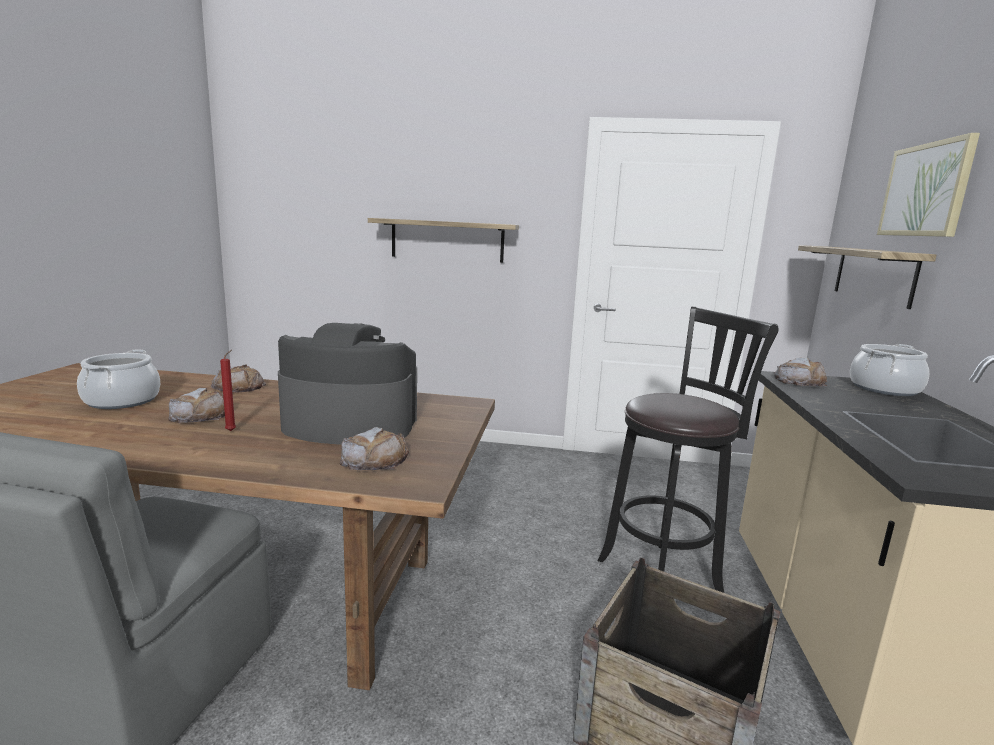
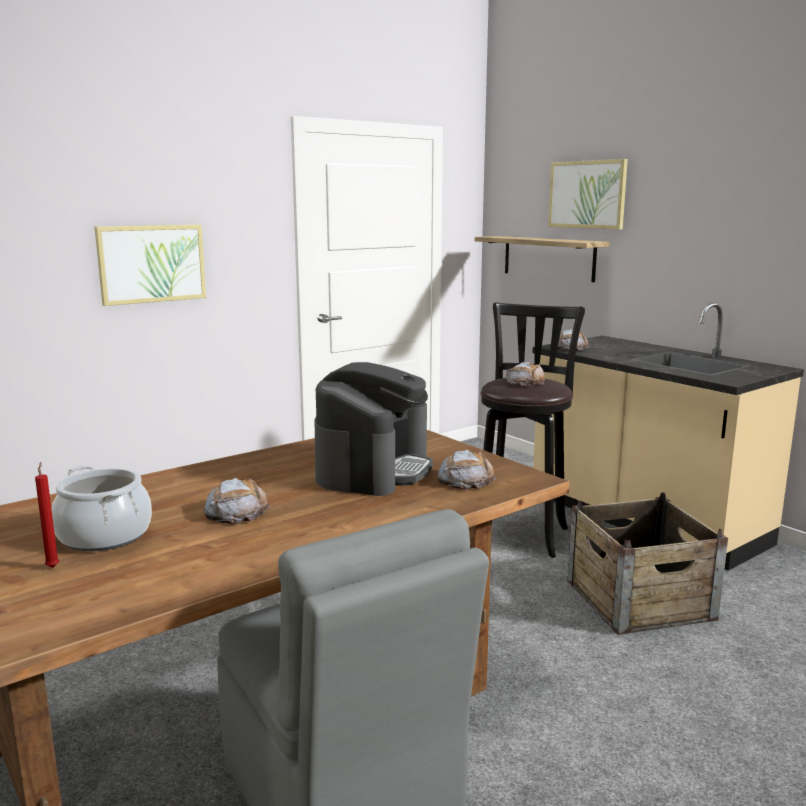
camera: 45 degrees left, 0 degrees up
bread [211,364,266,393] -> bread moved to [505,362,545,386]
red candle [220,350,236,431] -> red candle moved to [35,462,59,568]
coffee machine [278,323,417,445] -> coffee machine turned 150 degrees clockwise [314,362,433,496]
shelf [368,218,519,263] -> picture [95,225,206,306]
cooking pot [850,344,929,396] -> none

